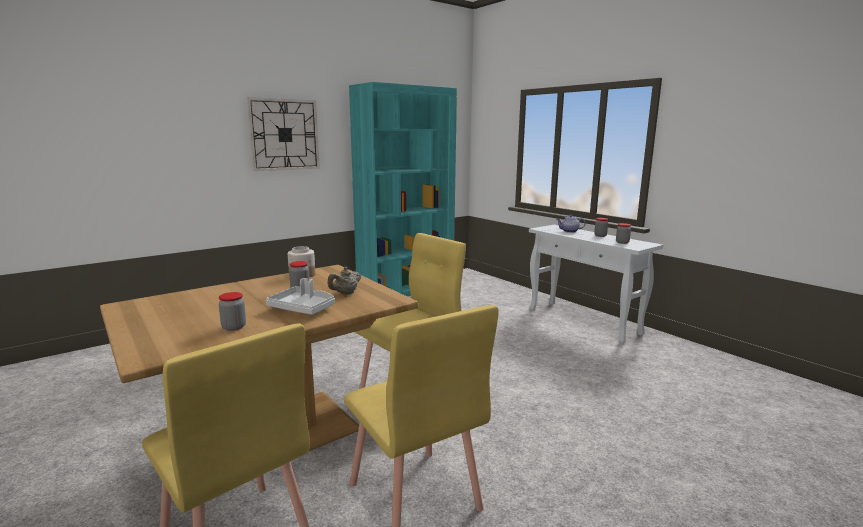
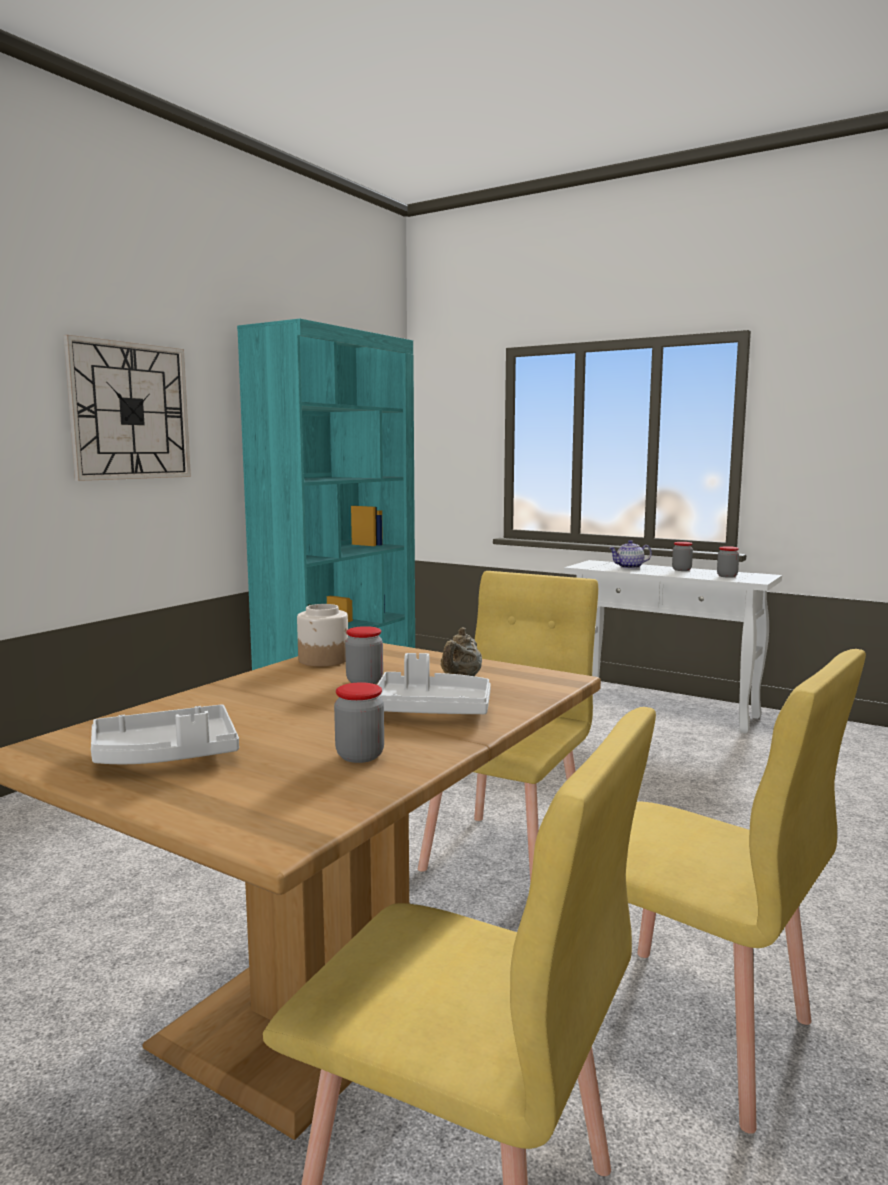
camera: 20 degrees left, 5 degrees down
none -> grey tray [91,705,239,764]

